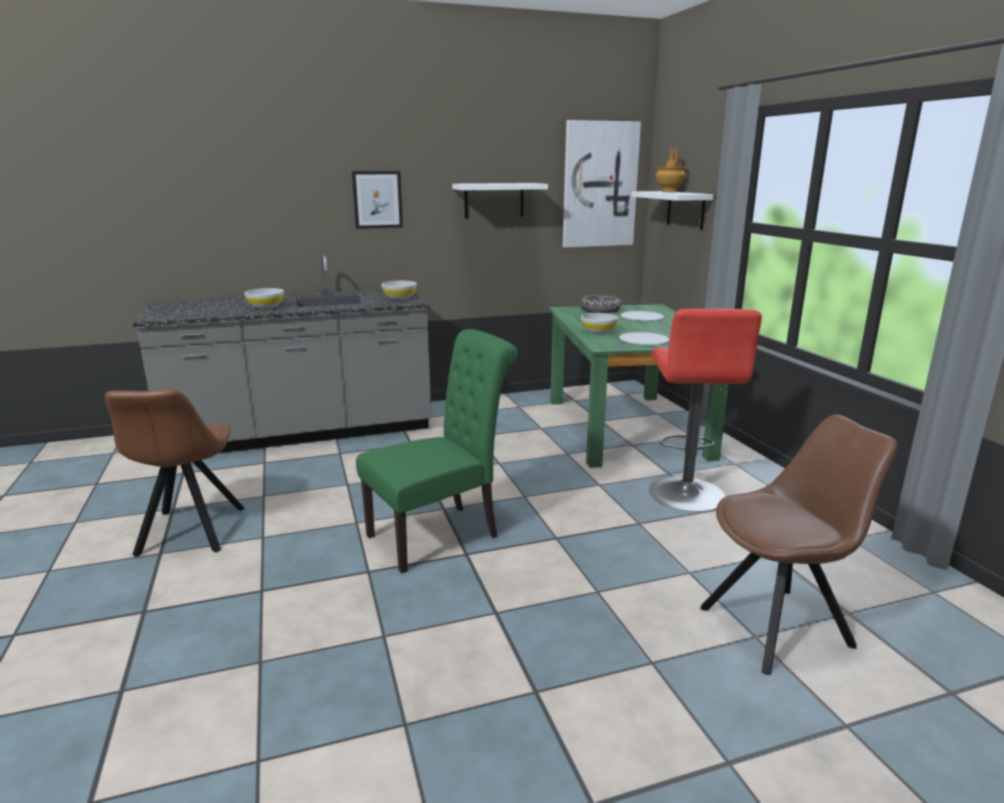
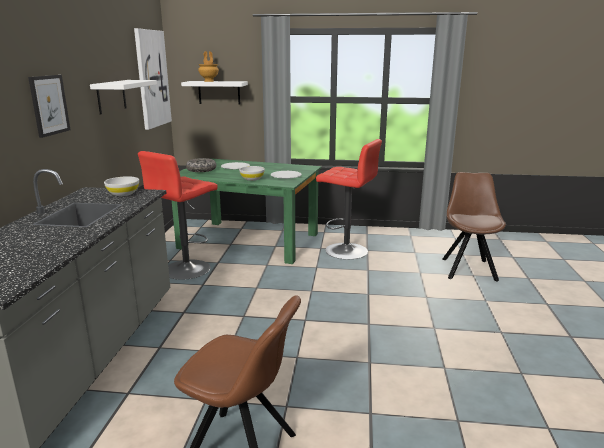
camera: 65 degrees left, 0 degrees up
white bowl [245,288,284,309] -> none
green chair [356,329,518,574] -> none
none -> red stool [138,151,218,280]

